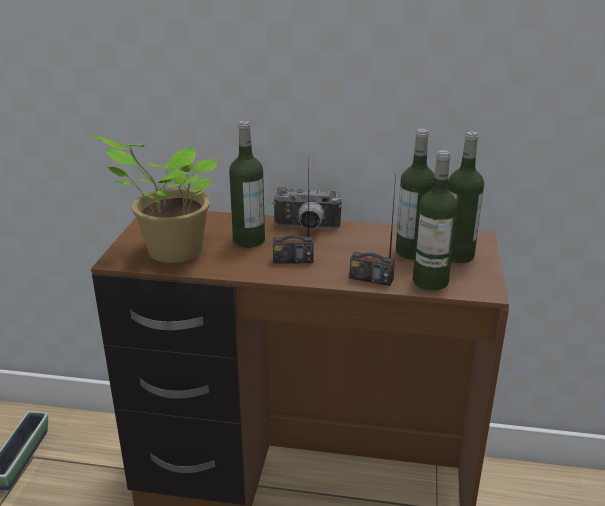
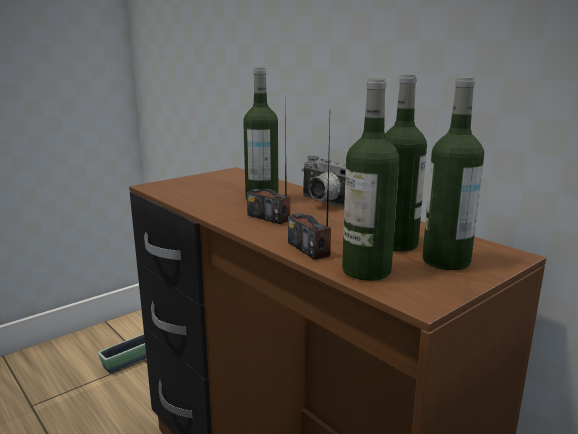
camera: 40 degrees right, 10 degrees down
potted plant [91,135,217,263] -> none

